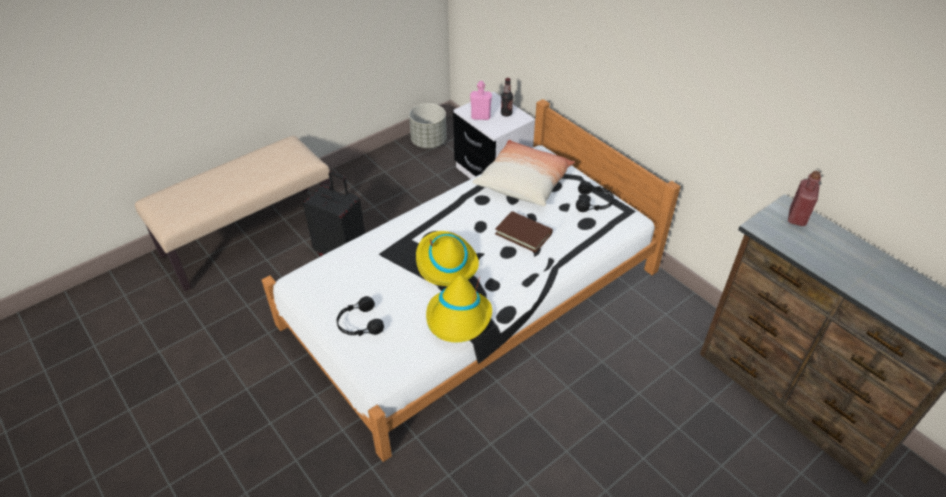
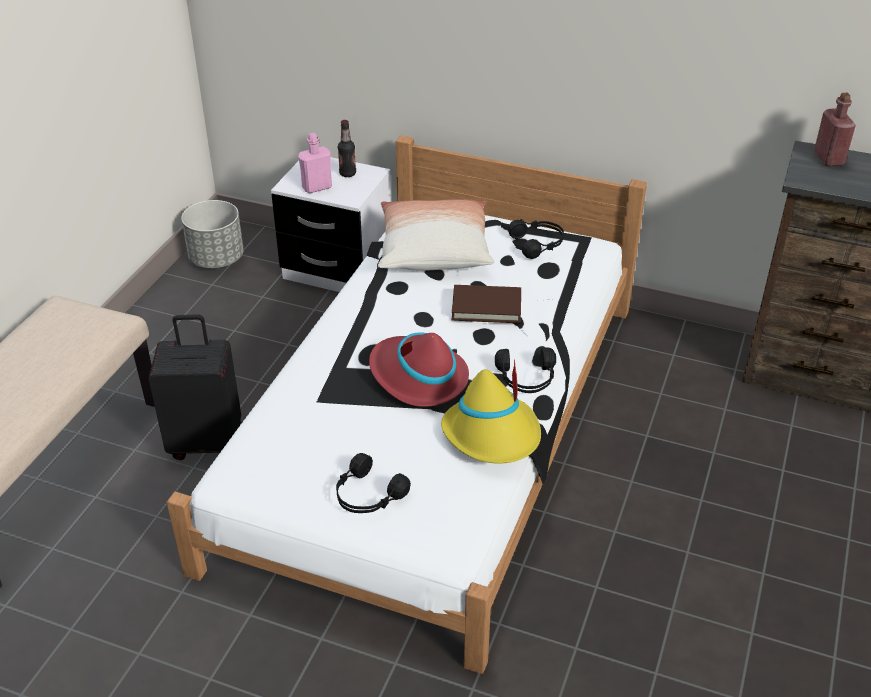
camera: 30 degrees left, 5 degrees down
yellow hat [416,231,479,286] -> red hat [369,332,469,407]
none -> black headphones [495,347,556,393]

